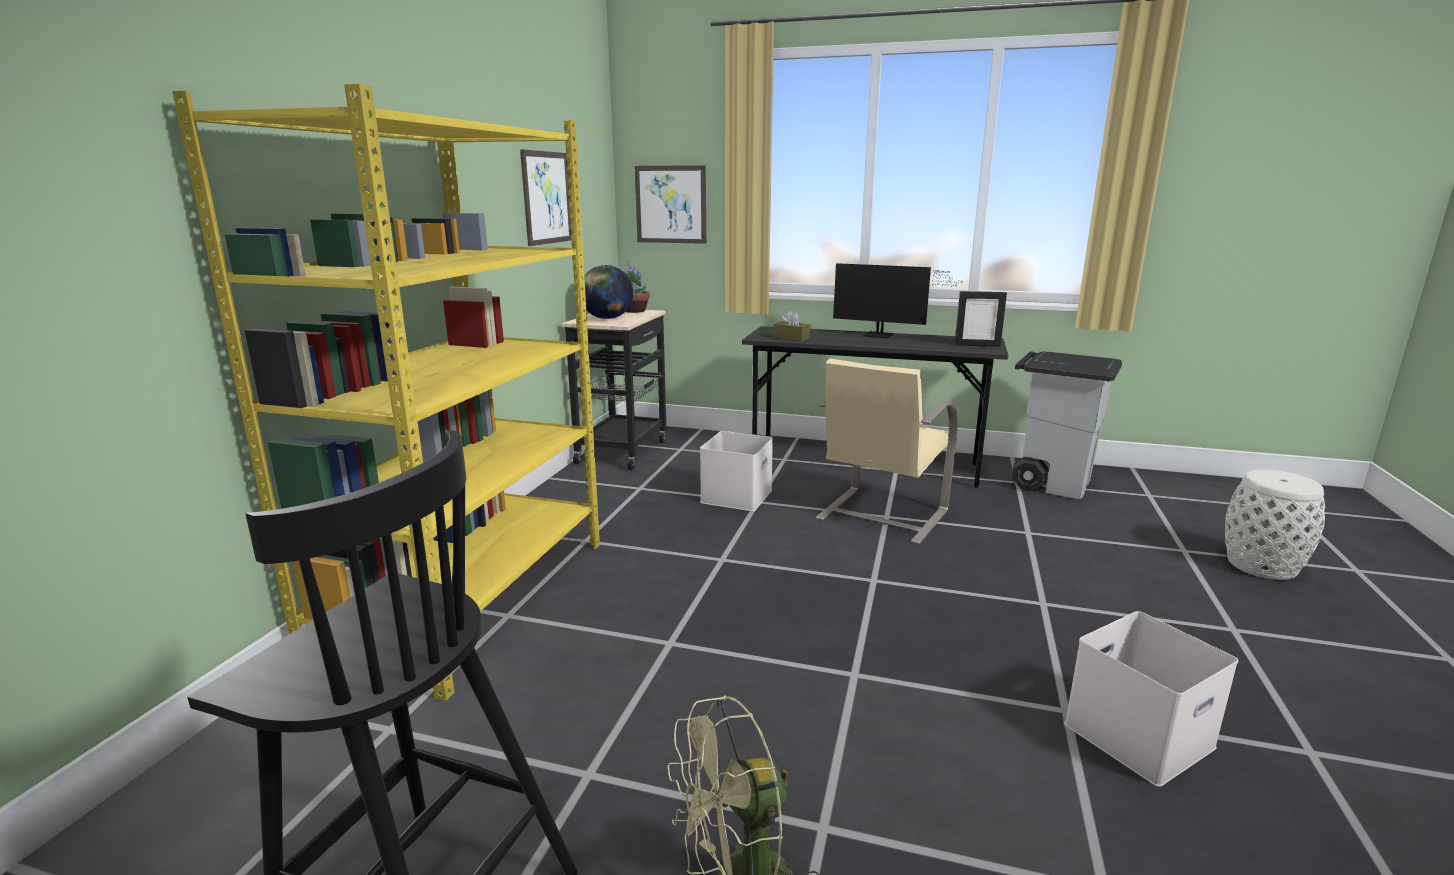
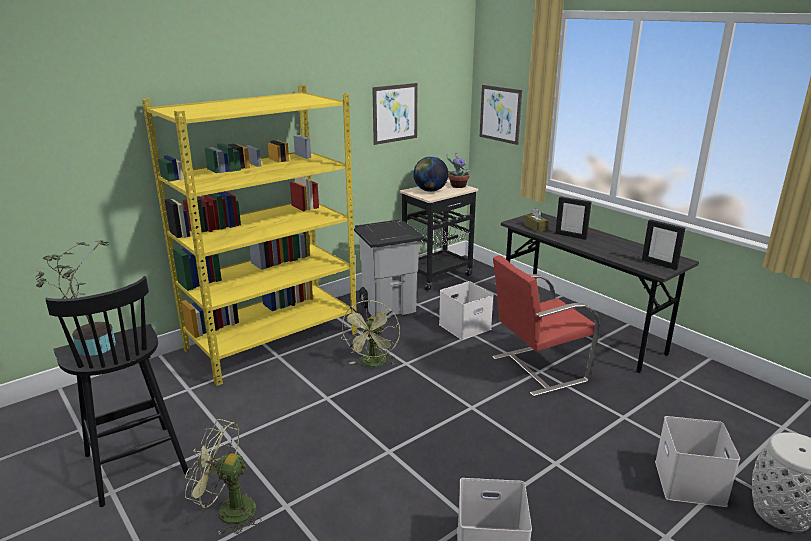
camera: 35 degrees right, 5 degrees up
beige chair [816,358,958,544] -> red chair [492,255,600,397]
monitor [833,263,959,338] -> none
grey trash can [1012,351,1122,499] -> grey trash can moved to [354,220,424,318]
none -> potted plant [35,240,116,356]
none -> green fan [341,300,400,367]
none -> picture frame [555,197,591,240]
none -> white storage box [655,416,740,507]

